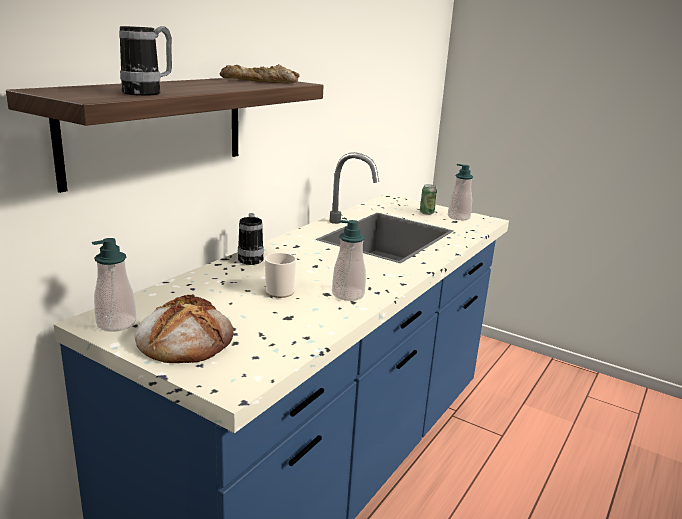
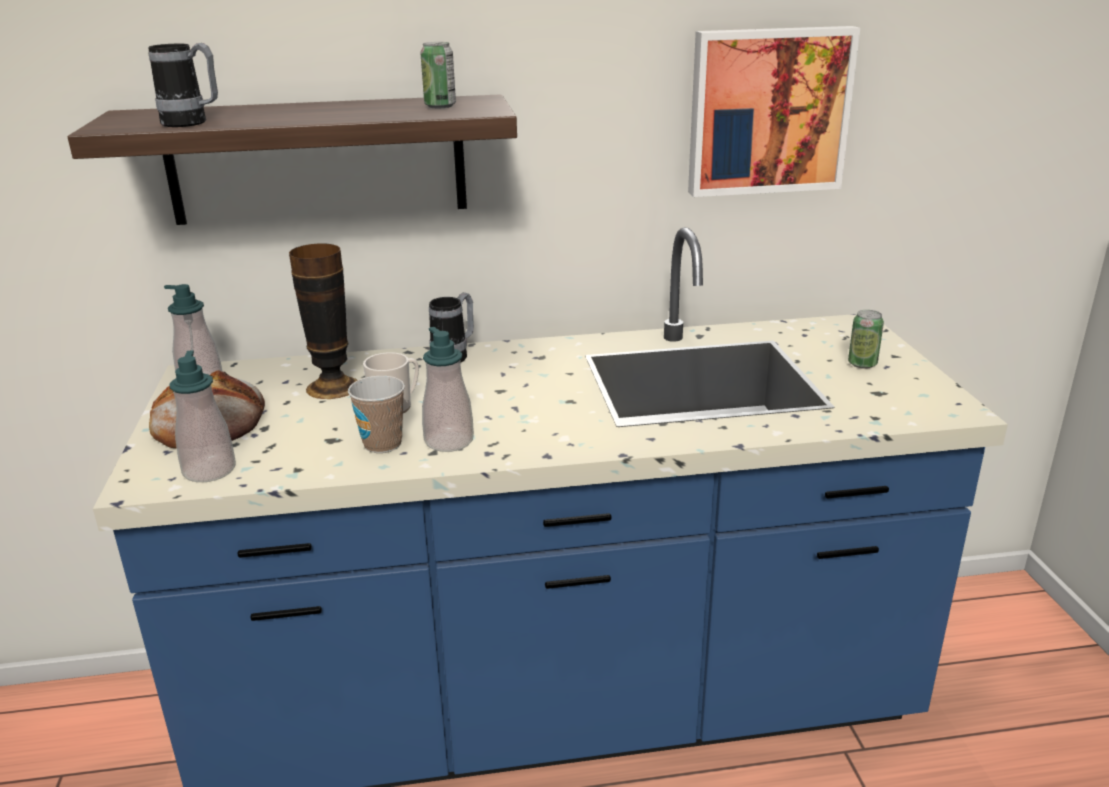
camera: 50 degrees right, 5 degrees up
bread [220,64,300,84] -> can [420,42,456,108]
soap dispenser [448,164,473,220] -> soap dispenser moved to [170,350,236,482]
none -> vase [289,244,357,399]
none -> cup [348,376,405,453]
none -> picture [688,26,860,197]

